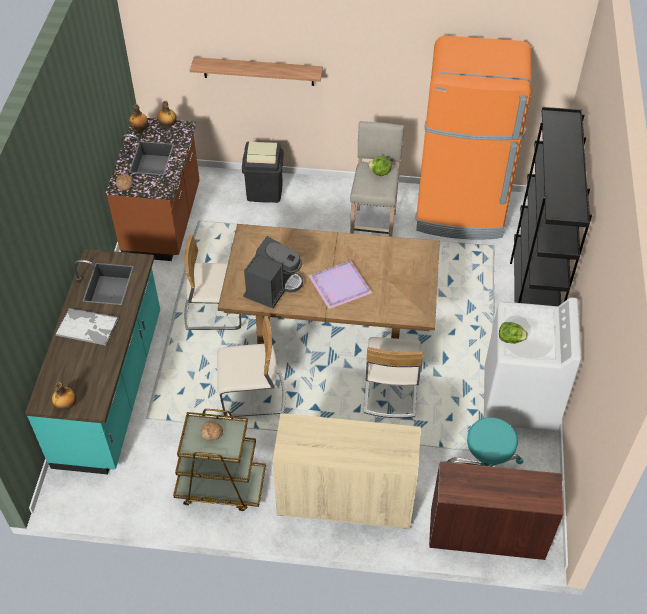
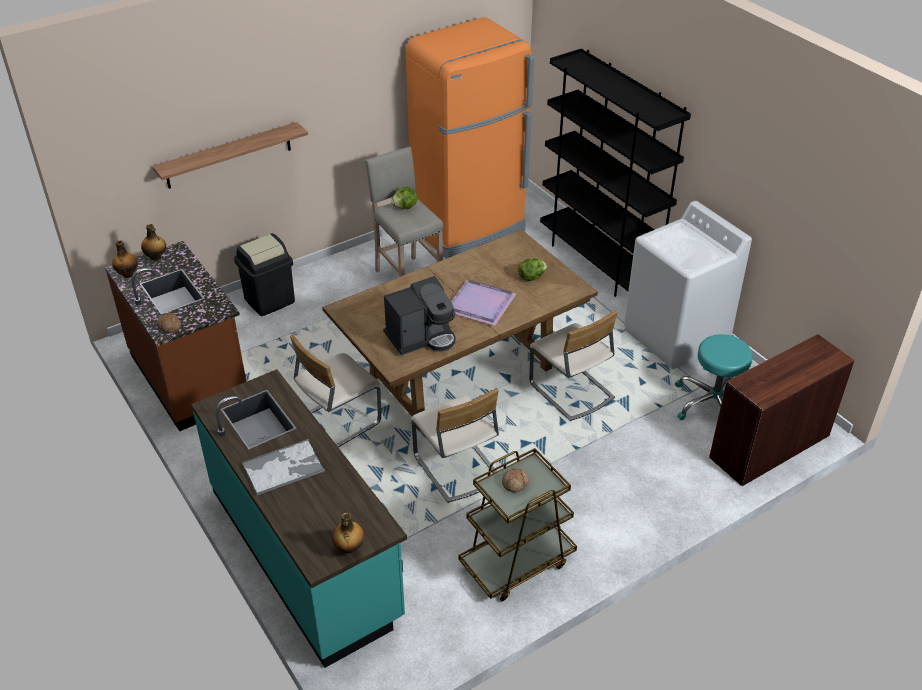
camera: 40 degrees left, 10 degrees down
beige chair [217,316,286,417] -> beige chair turned 105 degrees clockwise [411,388,499,503]
coffee machine [243,236,303,309] -> coffee machine turned 75 degrees clockwise [383,276,456,355]
beige cabinet [272,413,421,529] -> none
lettuce [499,322,528,344] -> lettuce moved to [518,258,547,281]

